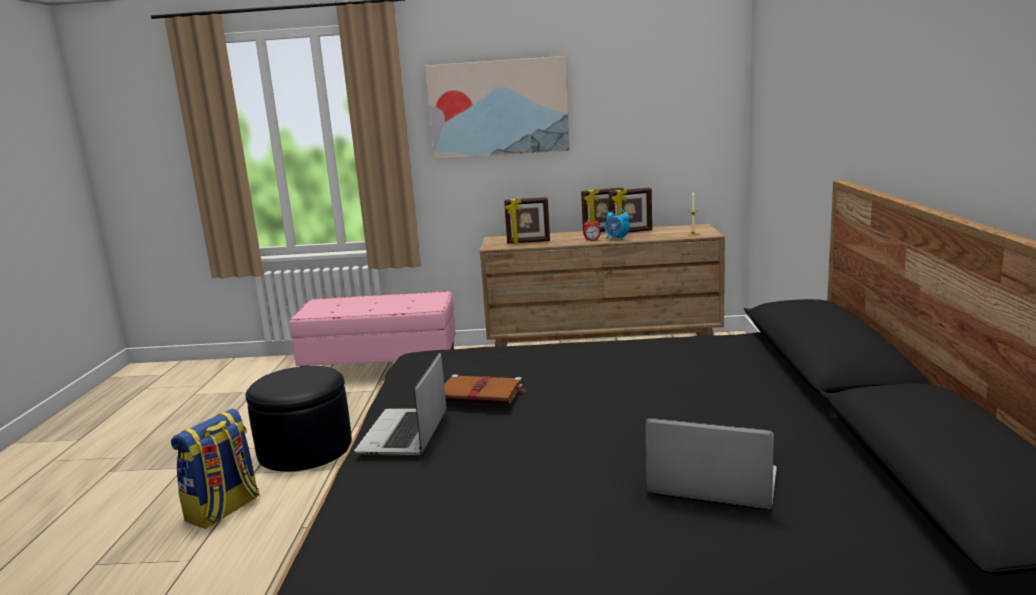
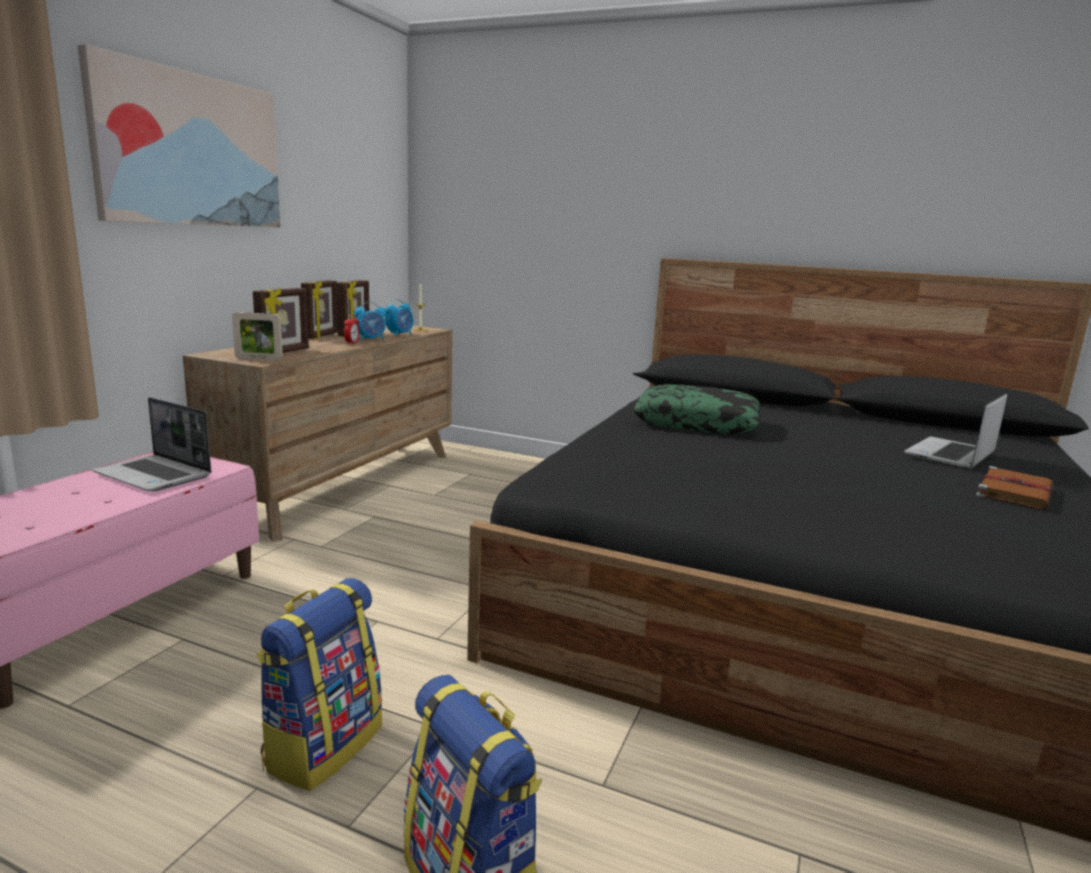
camera: 70 degrees left, 0 degrees up
black ottoman [245,366,352,472] -> backpack [256,578,382,791]
laptop [354,353,447,456] -> laptop moved to [92,397,211,491]
brown book [444,374,527,404] -> brown book moved to [976,466,1053,509]
none -> picture frame [232,312,283,361]
none -> alarm clock [385,299,413,336]
none -> pillow [633,384,760,434]

